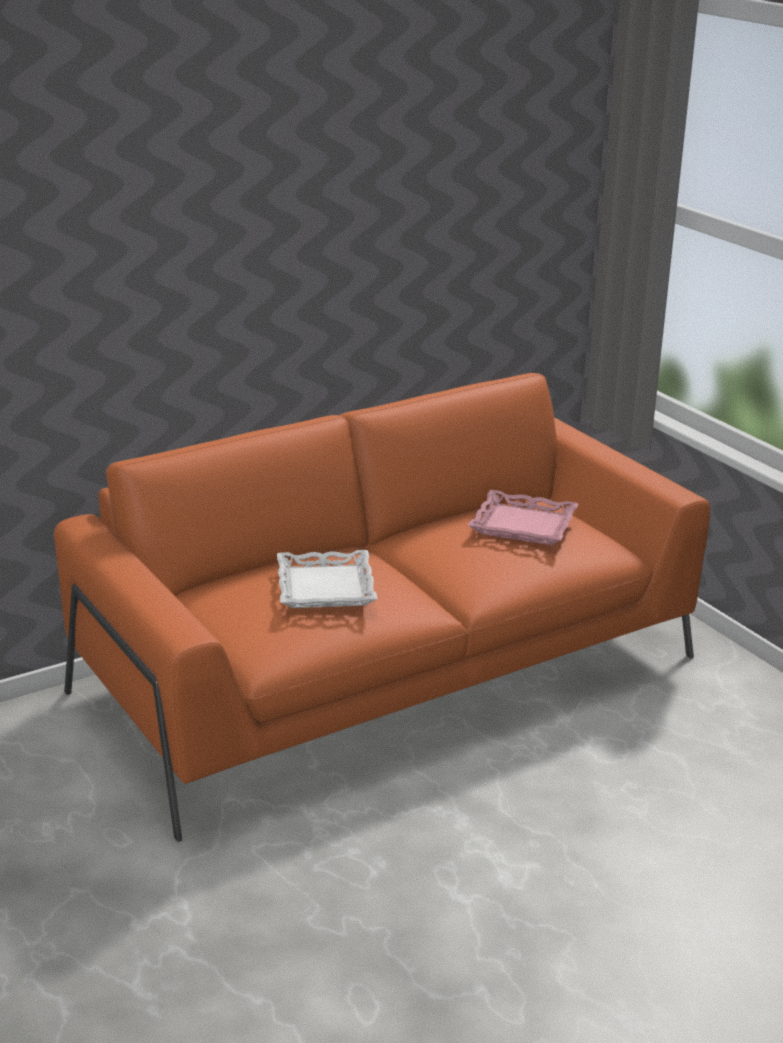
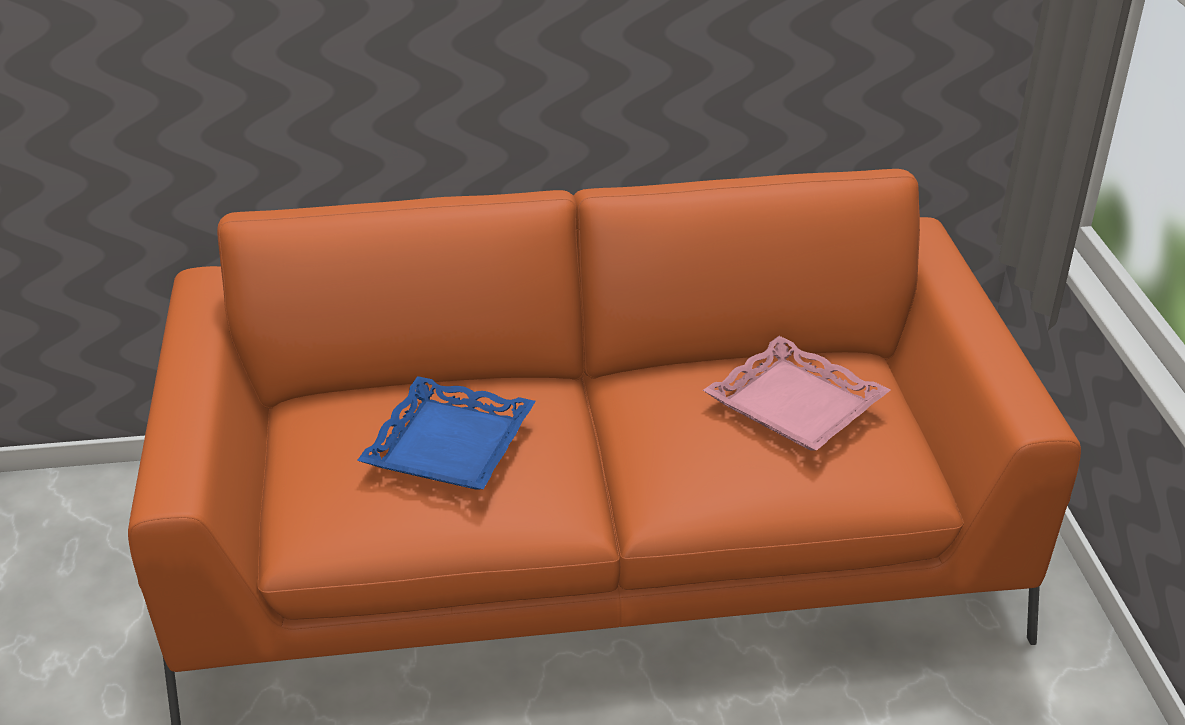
camera: 25 degrees right, 10 degrees up
white tray [277,550,377,608] -> blue tray [357,376,536,490]

